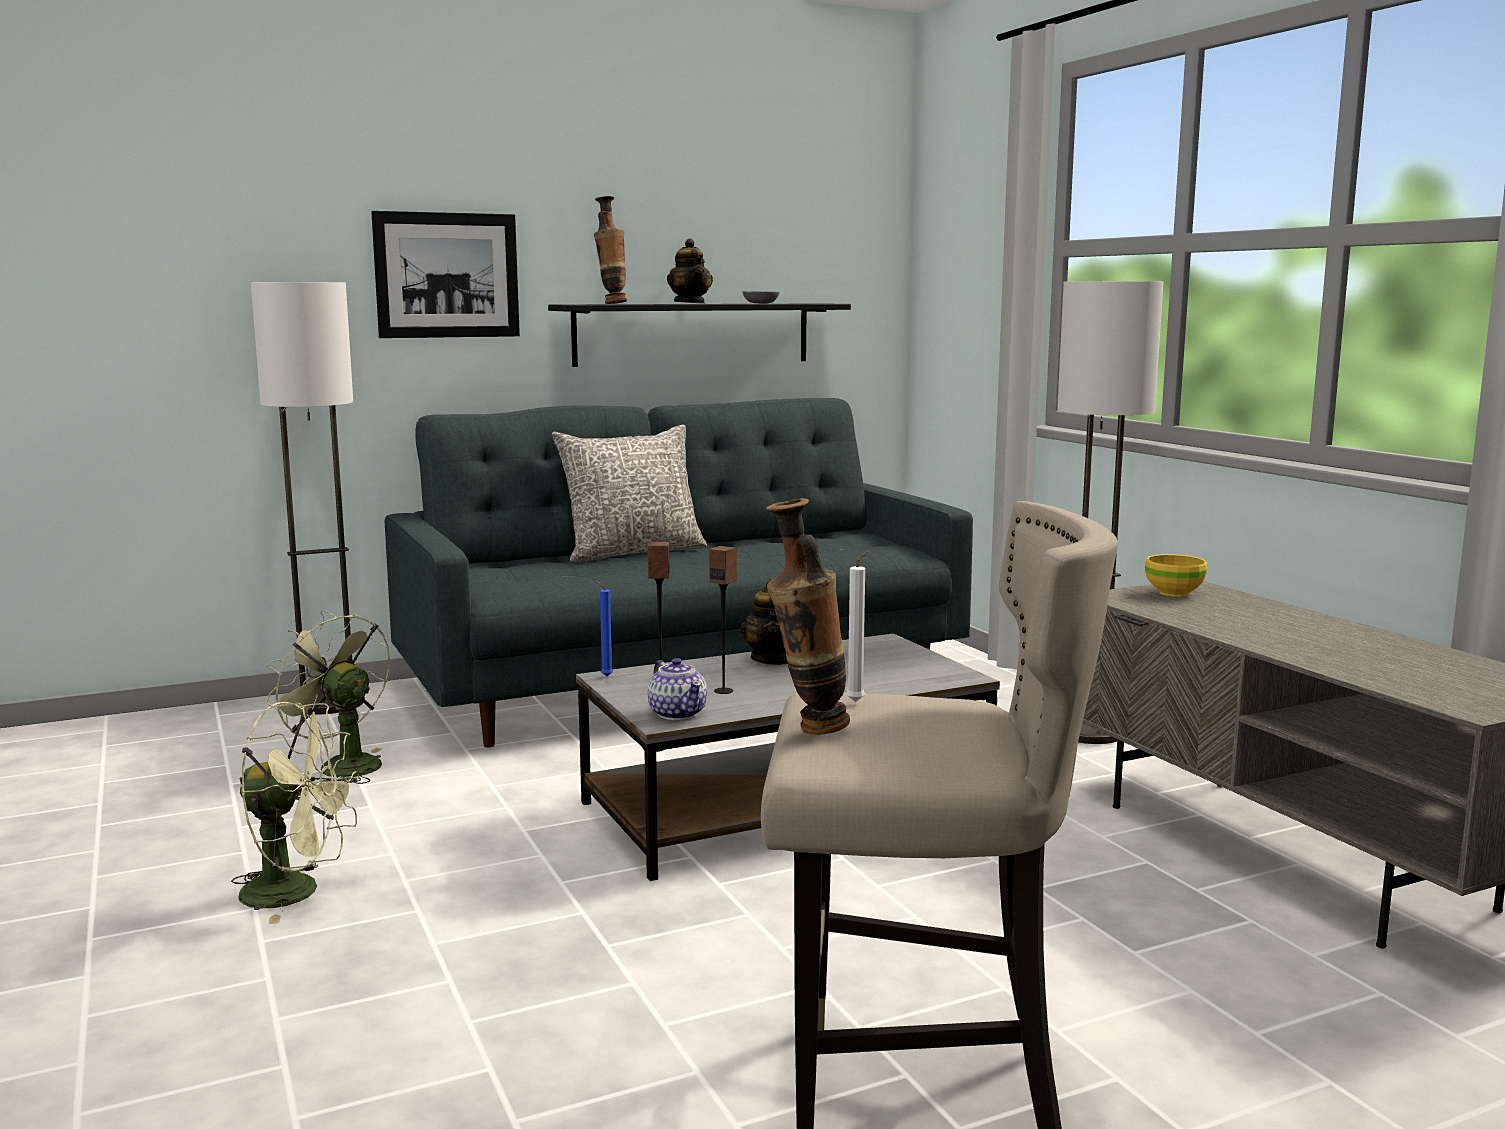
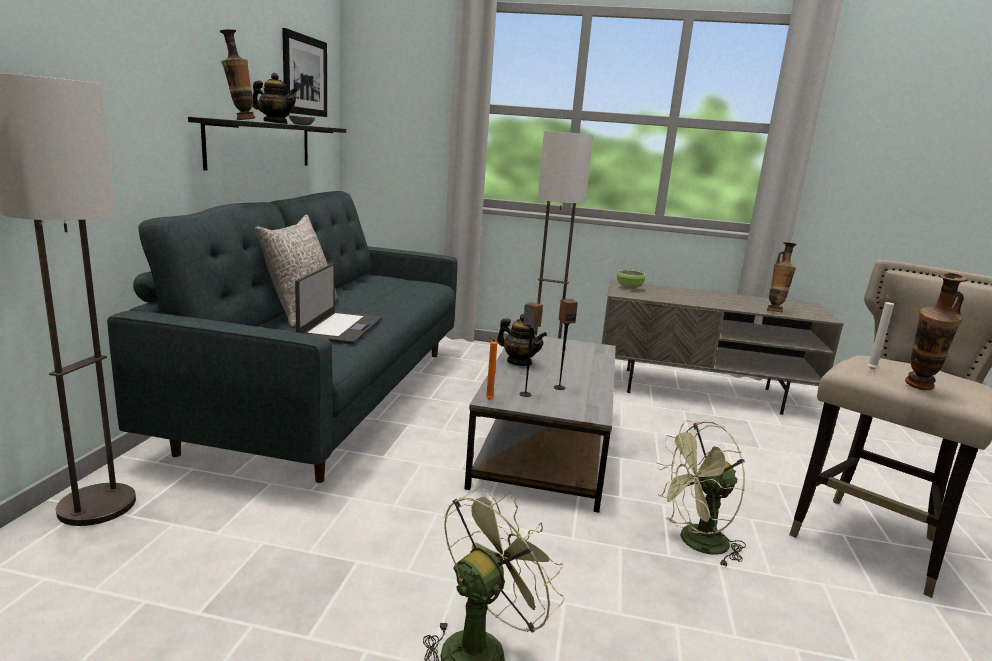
camera: 55 degrees left, 5 degrees up
green fan [266,610,390,784] -> green fan moved to [656,420,746,567]
picture [371,211,520,338] -> picture moved to [282,28,327,117]
blue candle [595,580,613,676] -> orange candle [486,337,497,400]
teapot [648,658,707,720] -> none
yellow bowl [1145,554,1207,596] -> green bowl [617,270,645,290]
none -> laptop [295,263,382,345]
none -> vase [767,242,797,312]

